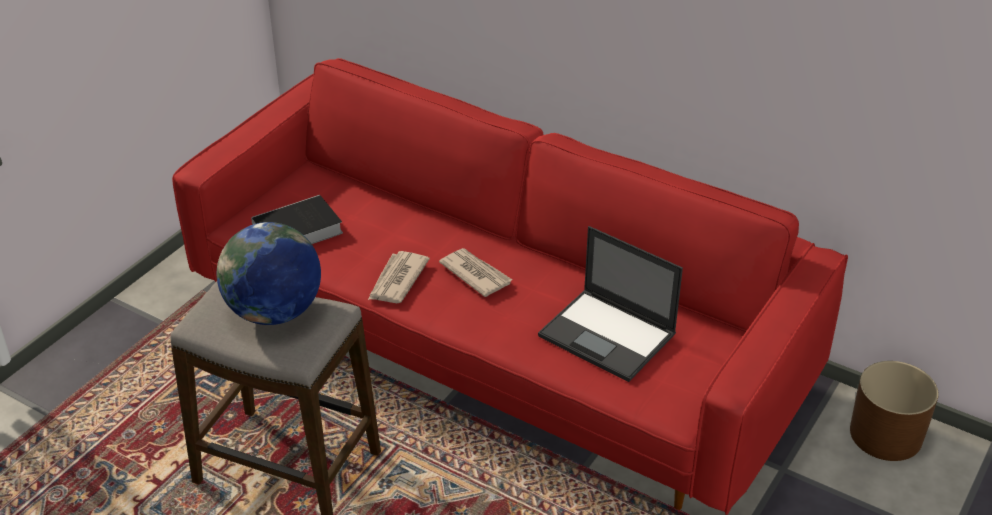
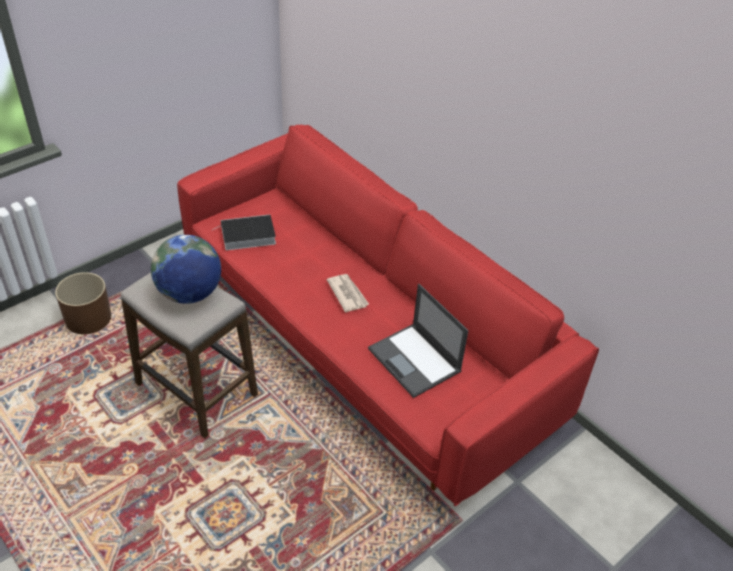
camera: 15 degrees right, 5 degrees up
newspaper [368,251,430,303] -> none
brown planter [850,361,939,461] -> brown planter moved to [55,272,111,334]

